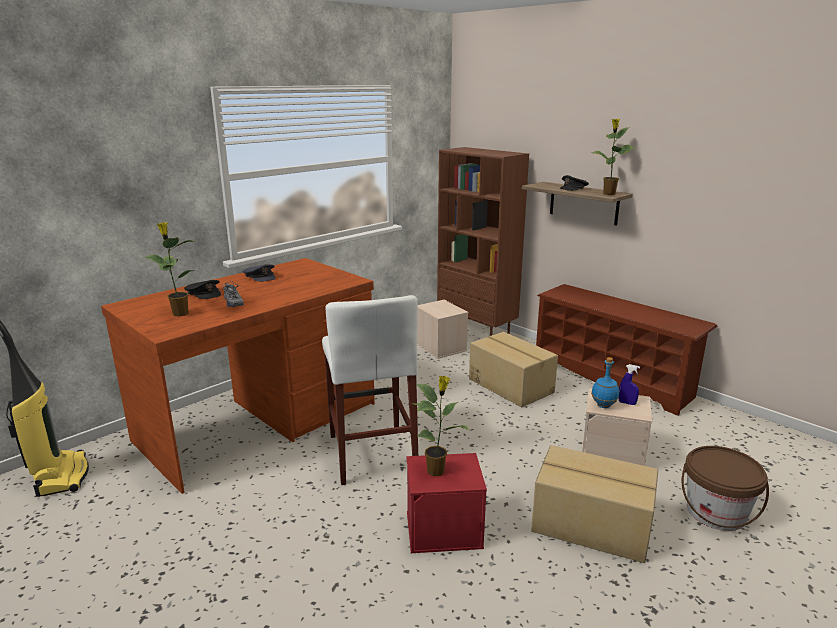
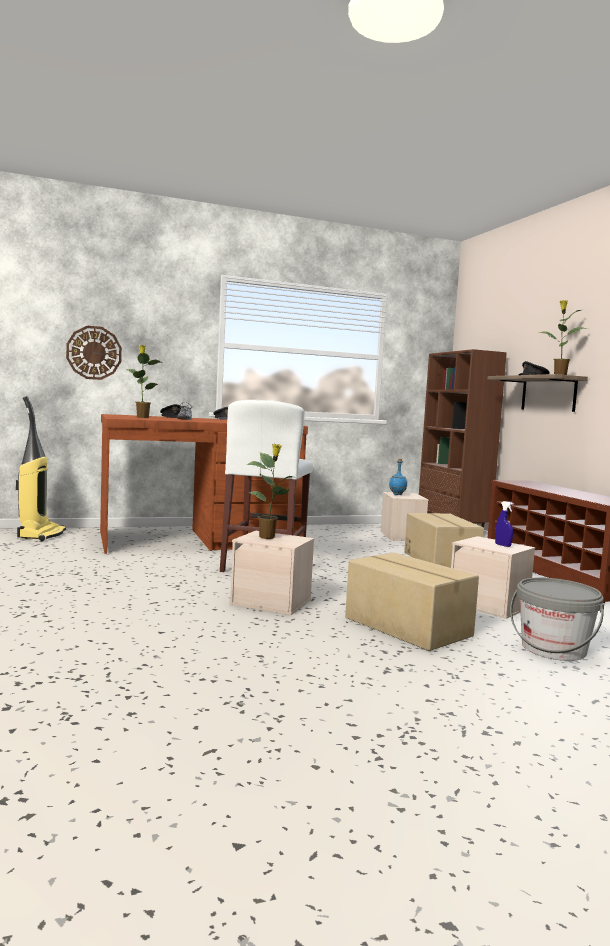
camera: 25 degrees right, 15 degrees down
red storage box [406,453,487,553] -> beige storage box [229,531,314,615]
blue bottle [591,357,619,408] -> blue bottle moved to [389,459,407,495]
brown bucket [682,446,769,531] -> grey bucket [510,578,604,661]
none -> wall clock [66,326,122,380]

